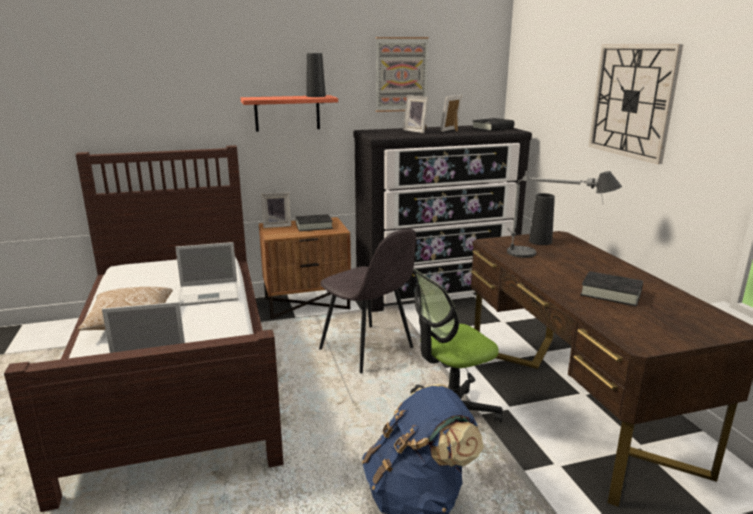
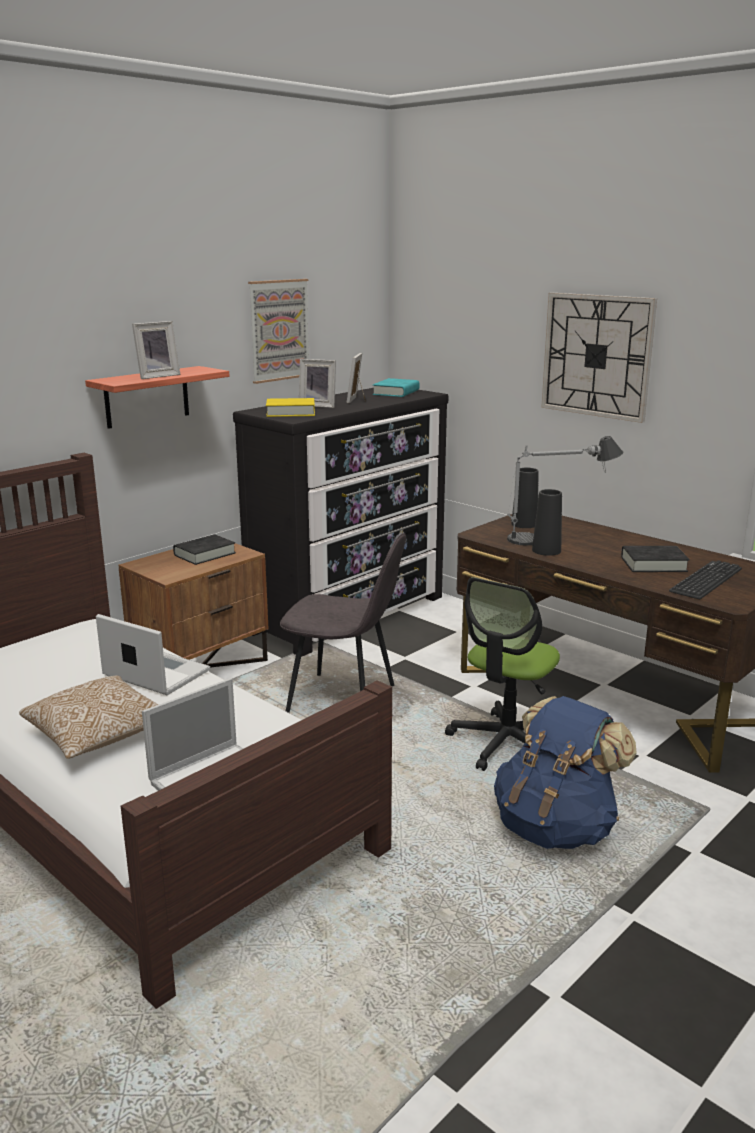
camera: 30 degrees left, 0 degrees up
laptop [175,242,238,306] -> laptop turned 105 degrees counterclockwise [96,614,210,695]
picture frame [261,192,291,228] -> picture frame moved to [132,321,180,379]
black vase [306,53,326,97] -> black vase moved to [532,489,562,556]
black book [472,118,514,131] -> turquoise book [373,378,419,397]
none -> yellow book [266,398,315,417]
none -> keyboard [669,560,742,599]

